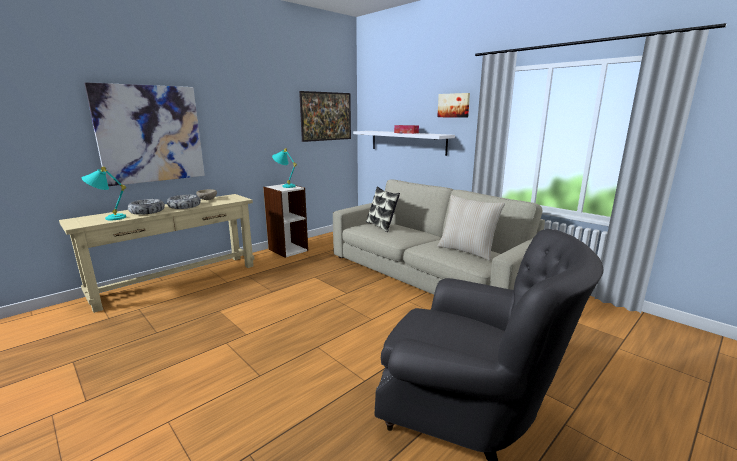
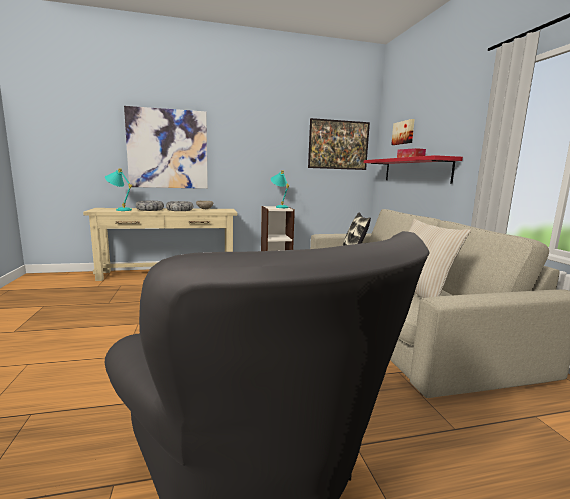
camera: 30 degrees right, 5 degrees down
white shelf [353,131,455,156] -> red shelf [364,155,463,184]
picture [437,93,470,118] -> picture moved to [391,119,415,145]

